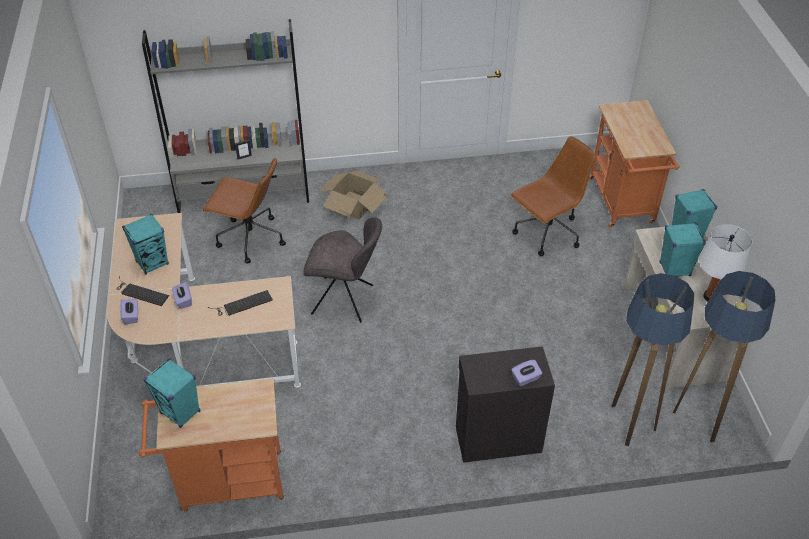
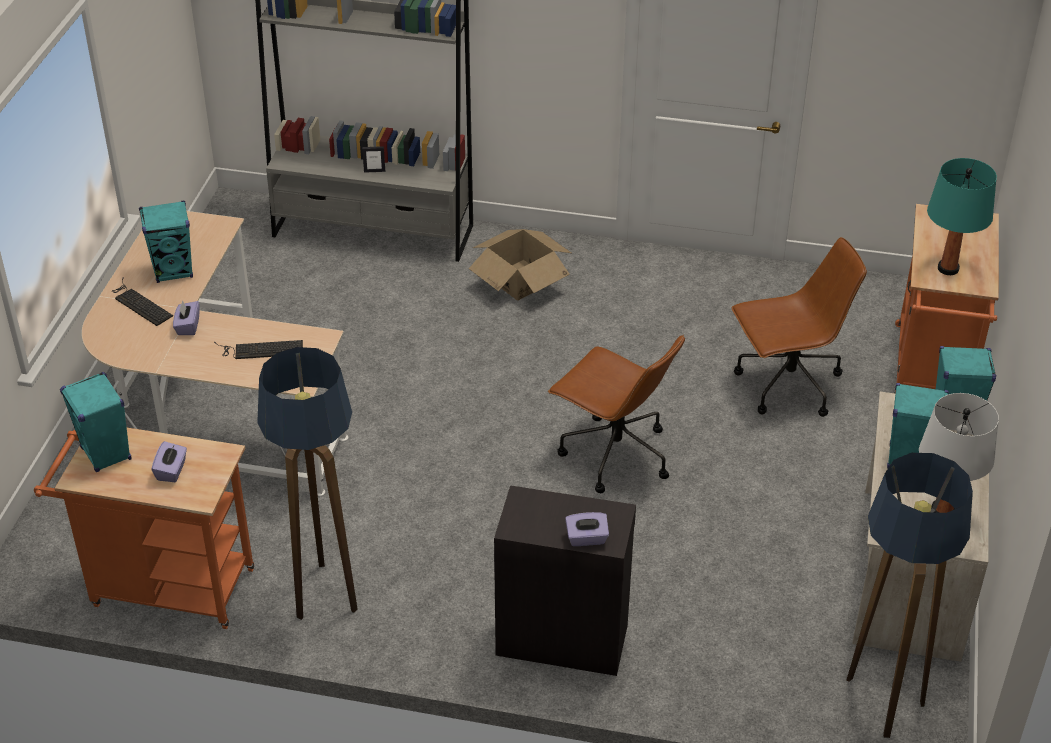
camera: 20 degrees right, 5 degrees down
purple tissue box [120,299,138,324] -> purple tissue box moved to [151,441,187,482]
brown office chair [202,158,286,263] -> brown office chair moved to [548,335,685,493]
grey chair [303,217,382,323] -> none
floor lamp [611,273,694,446] -> floor lamp moved to [257,347,358,620]
none -> turquoise table lamp [927,158,997,275]

